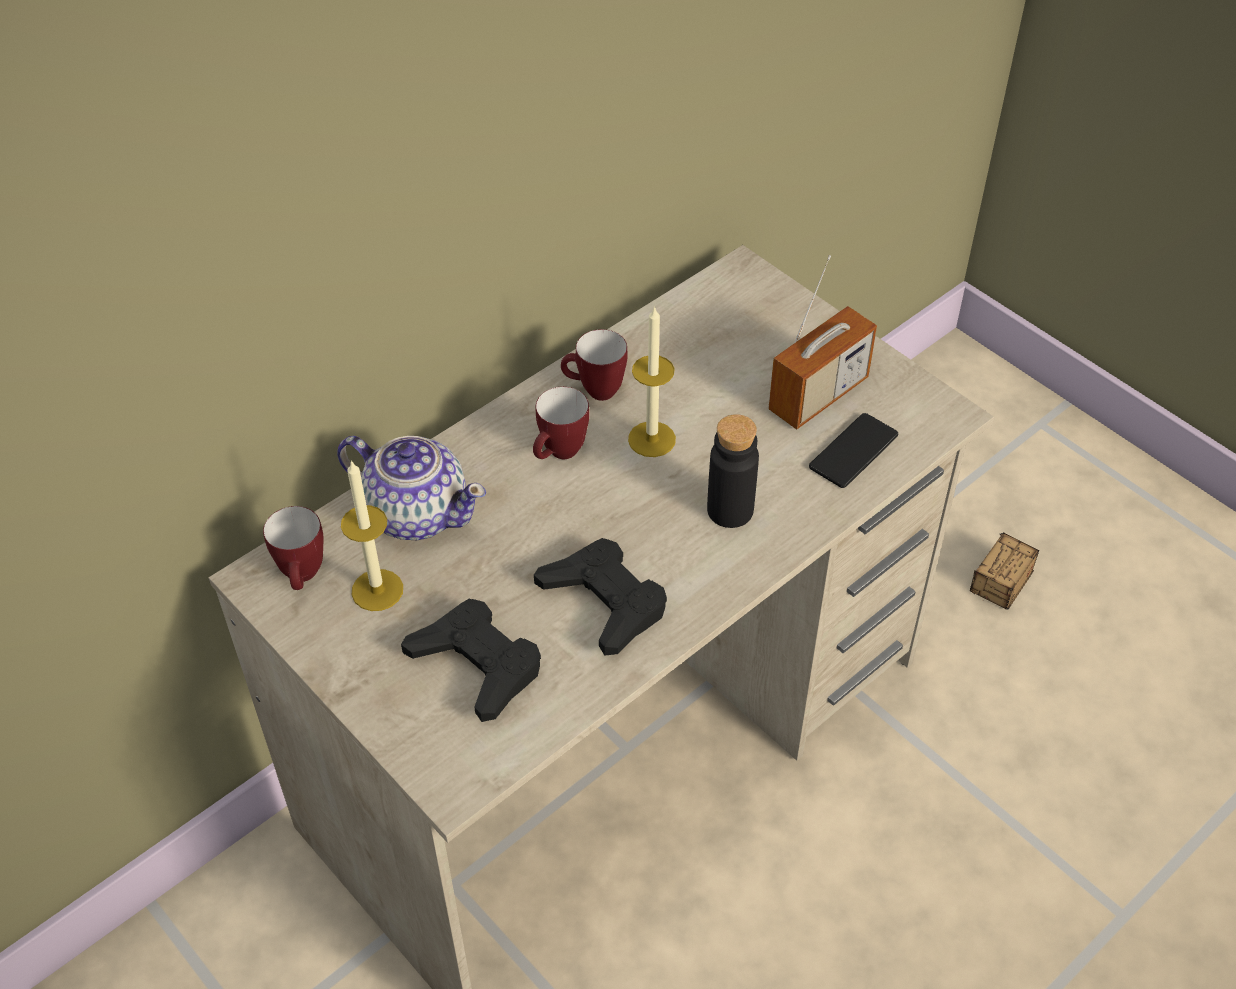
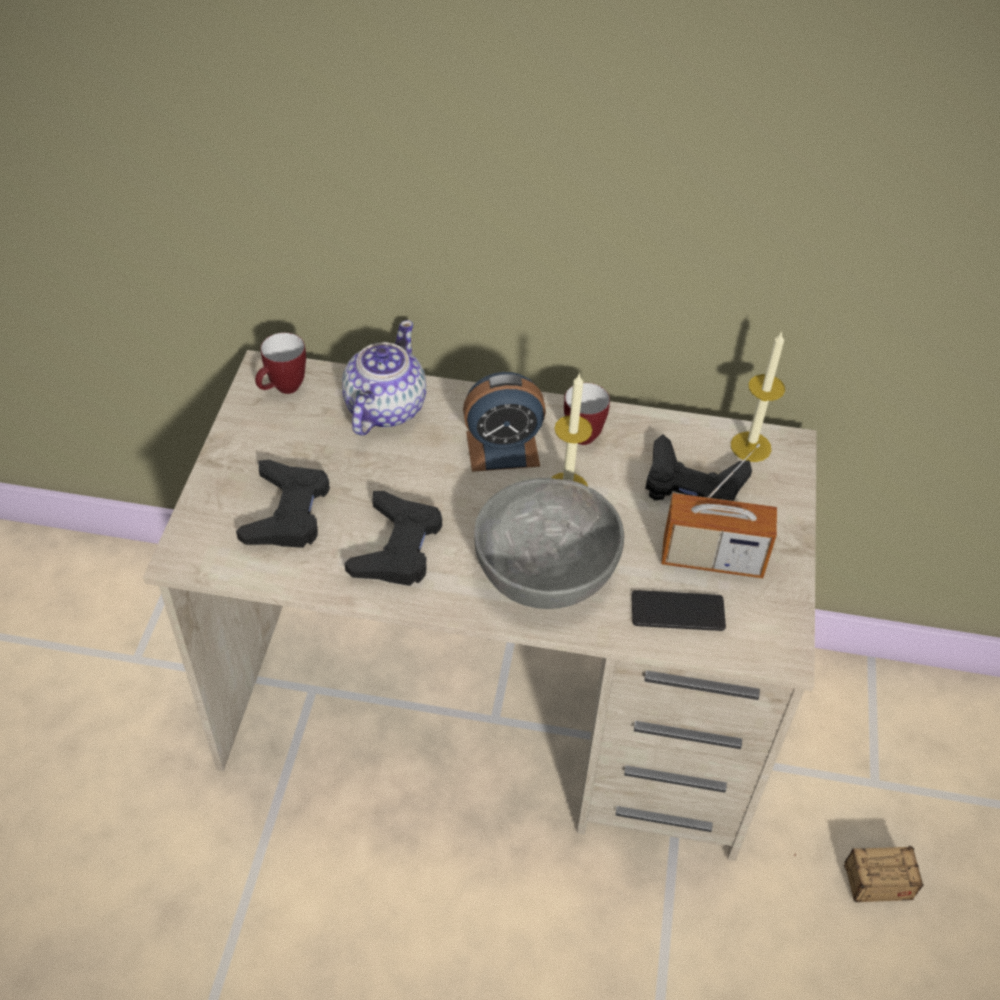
camera: 50 degrees right, 0 degrees up
teapot [337,436,486,540] -> teapot turned 150 degrees counterclockwise [342,320,426,436]
candle [341,460,403,611] -> candle moved to [731,331,785,462]
mug [533,387,589,459] -> alarm clock [463,372,546,472]
black bottle [707,414,759,528] -> grey bowl [474,478,624,609]
none -> black game controller [645,434,752,501]

